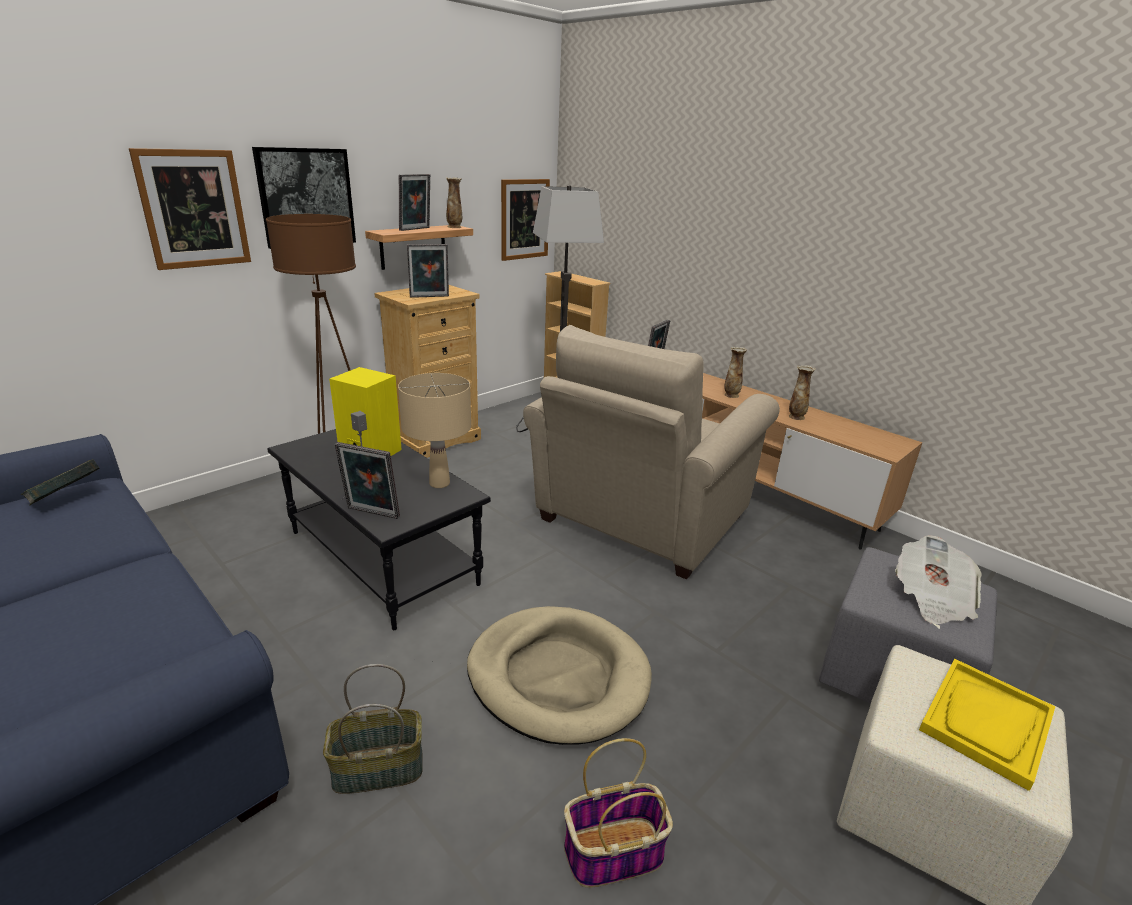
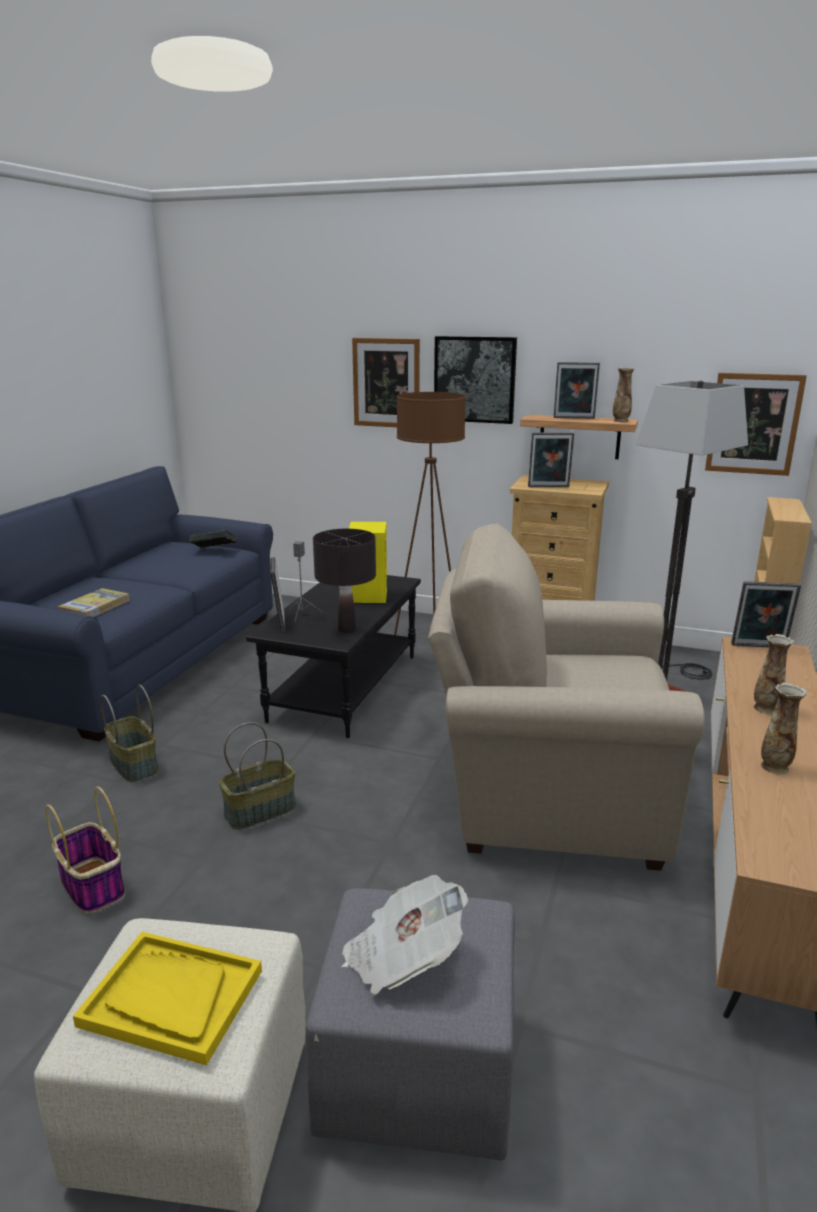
camera: 65 degrees right, 5 degrees down
beige table lamp [398,373,471,488] -> black table lamp [313,529,376,633]
picture frame [407,244,449,298] -> picture frame turned 45 degrees counterclockwise [528,433,574,487]
beige dog bed [467,606,652,745] -> basket [219,722,296,829]
none -> book [58,588,130,617]

